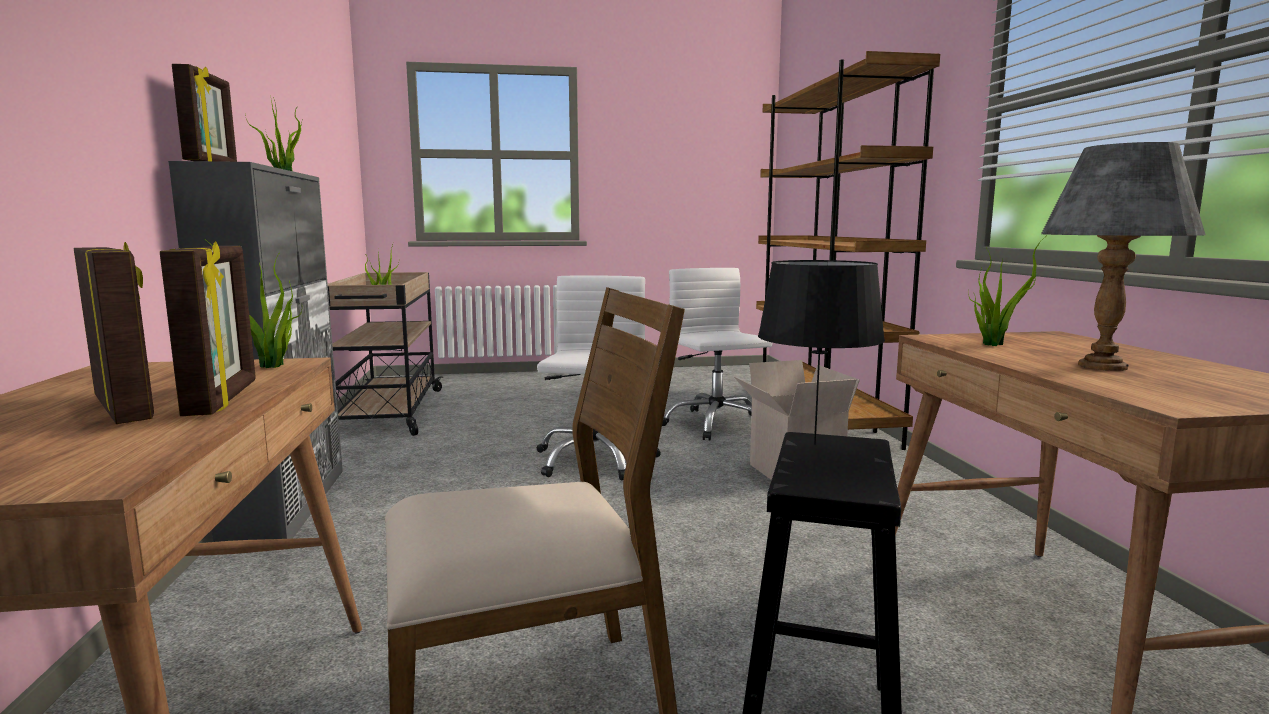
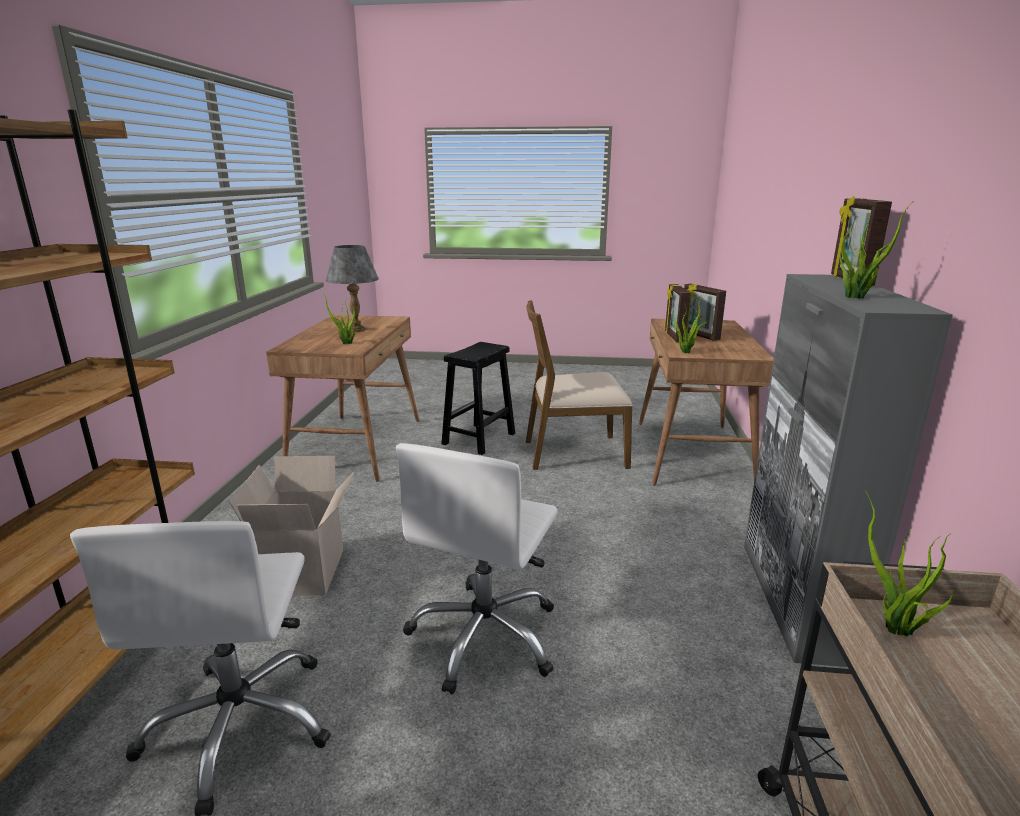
camera: 165 degrees left, 10 degrees up
black table lamp [758,260,885,445] -> none

